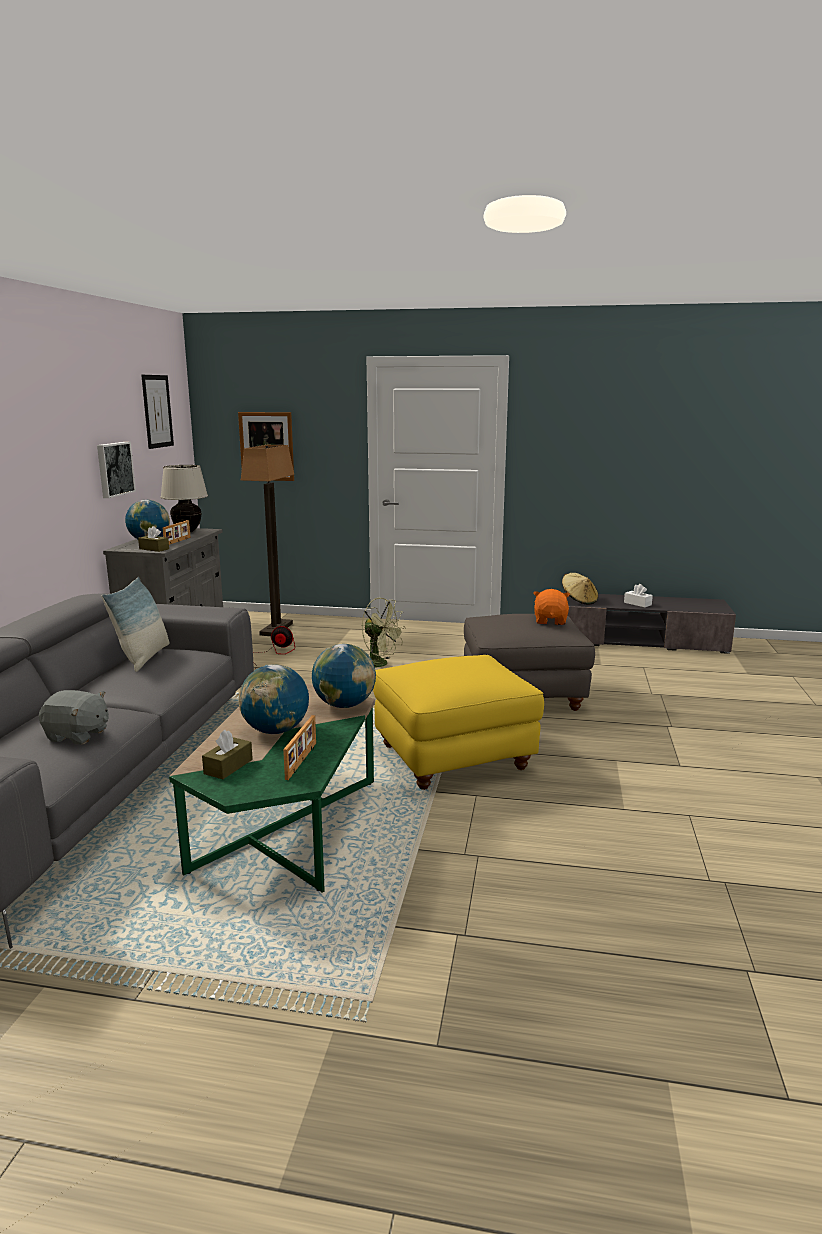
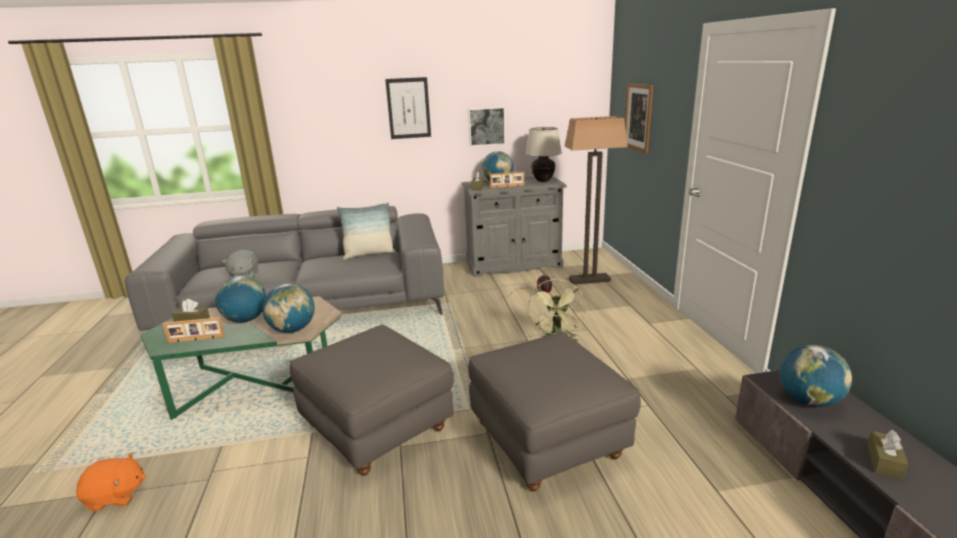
camera: 70 degrees right, 5 degrees up
picture [141,375,174,449] -> picture moved to [385,77,431,139]
yellow ottoman [373,655,544,790] -> grey ottoman [290,324,454,476]
orange plush toy [533,589,570,625] -> orange plush toy moved to [76,452,146,511]
beige hat [562,573,598,605] -> globe [780,345,852,407]
white tissue box [624,584,653,607] -> brown tissue box [867,430,908,480]

